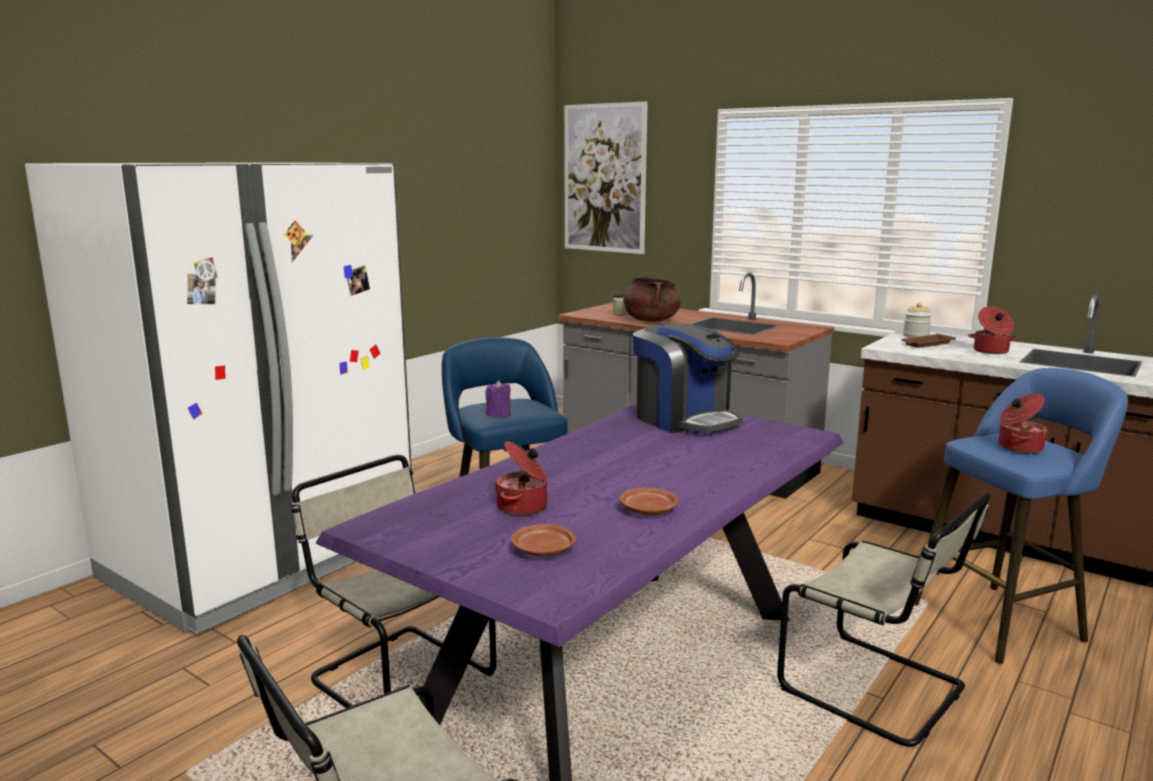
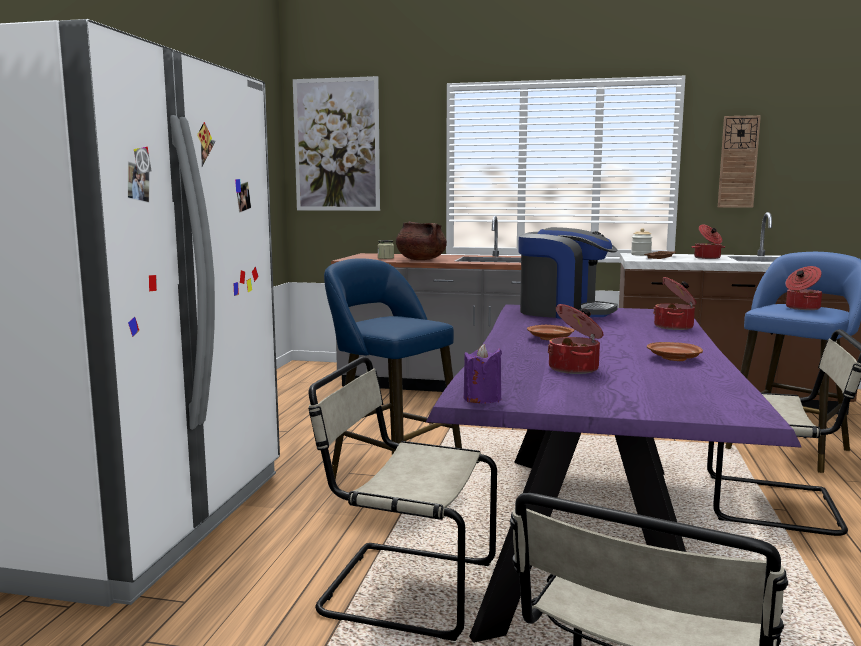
camera: 25 degrees left, 5 degrees down
purple candle [486,380,511,417] -> purple candle moved to [464,344,502,404]
brown plate [511,524,576,556] -> brown plate moved to [527,325,574,340]
none -> cooking pot [653,277,697,330]
none -> wall clock [718,115,761,208]

